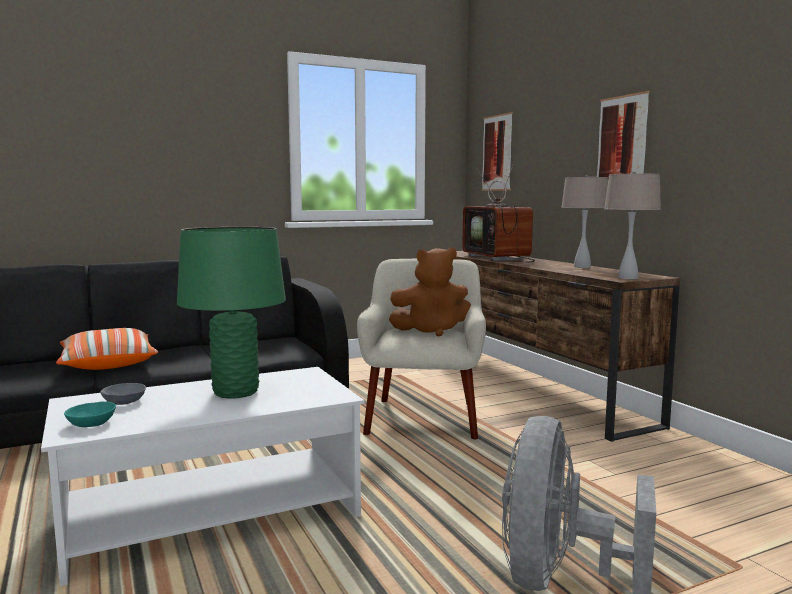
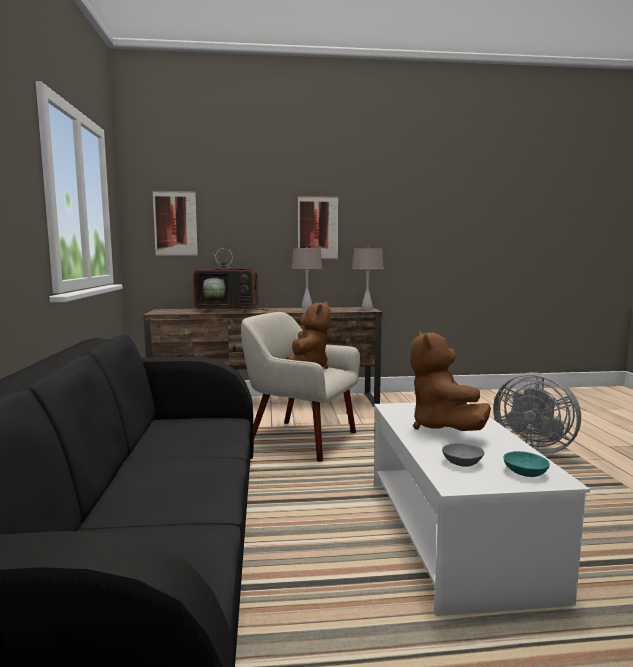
camera: 70 degrees left, 0 degrees up
pillow [56,328,158,370] -> none
green table lamp [177,227,286,398] -> brown plush toy [410,331,491,431]

